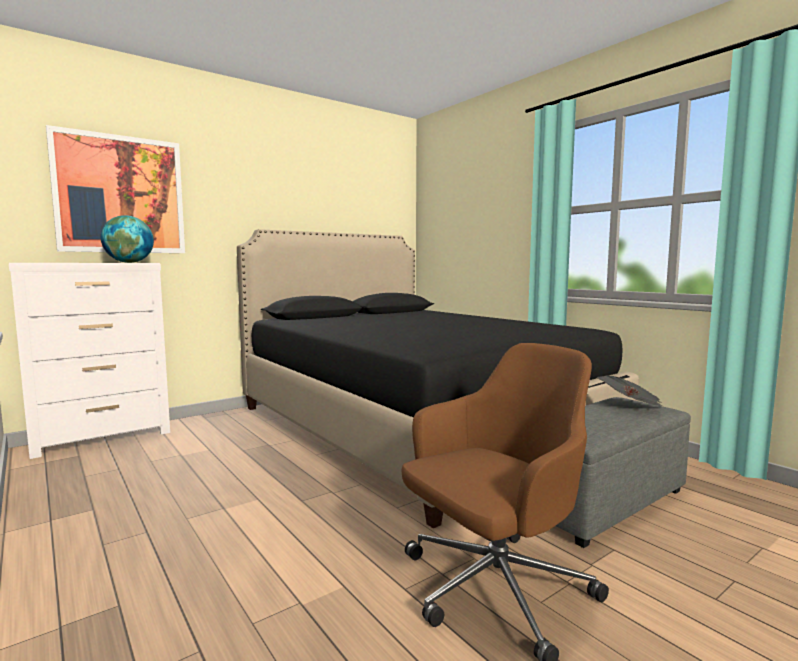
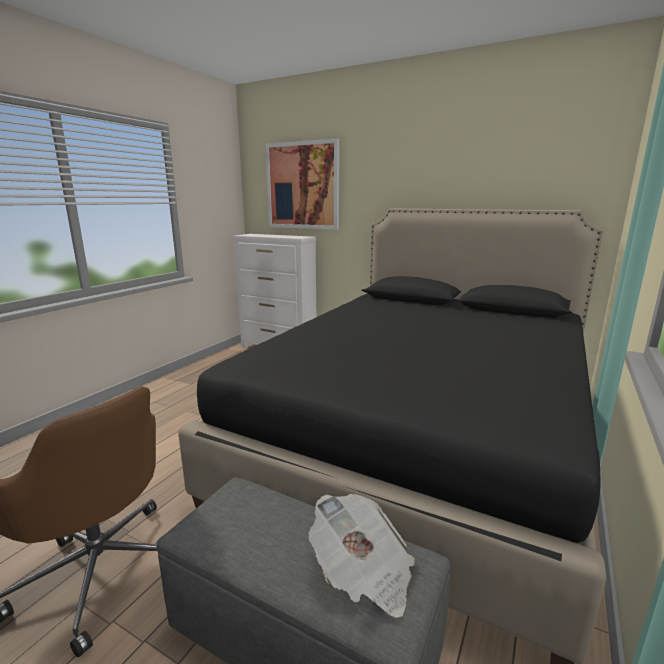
camera: 65 degrees right, 10 degrees up
globe [101,215,154,263] -> none

